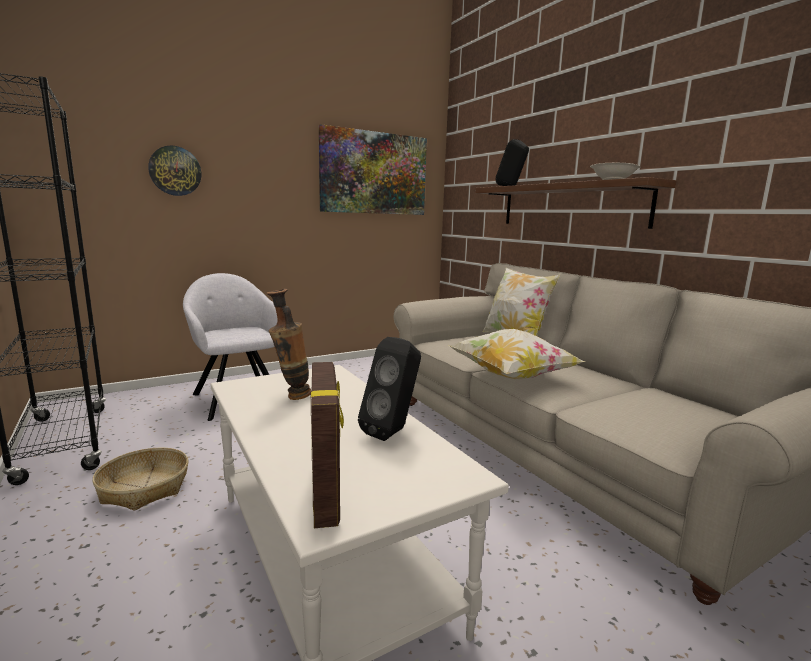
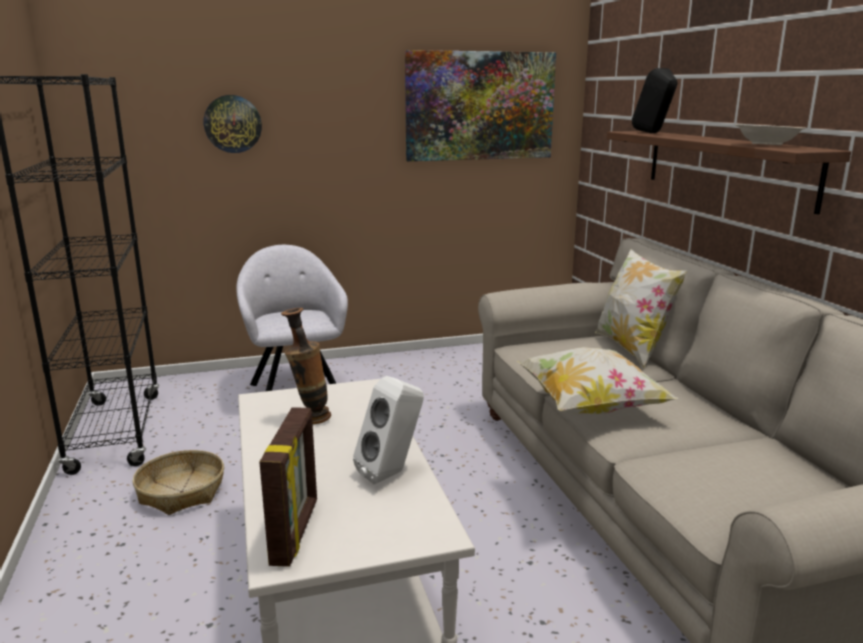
camera: 15 degrees right, 5 degrees up
black speaker [358,337,421,441] -> white speaker [353,376,424,485]

